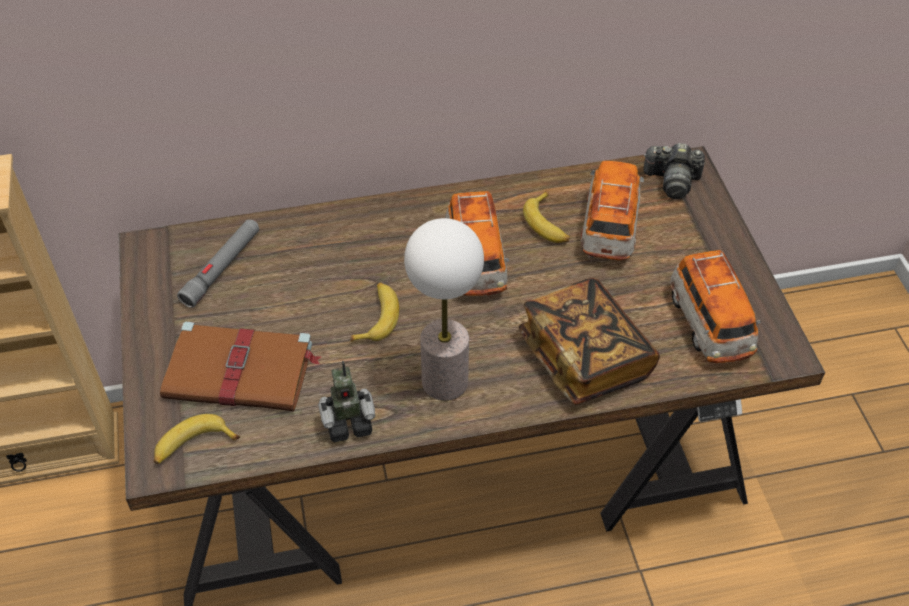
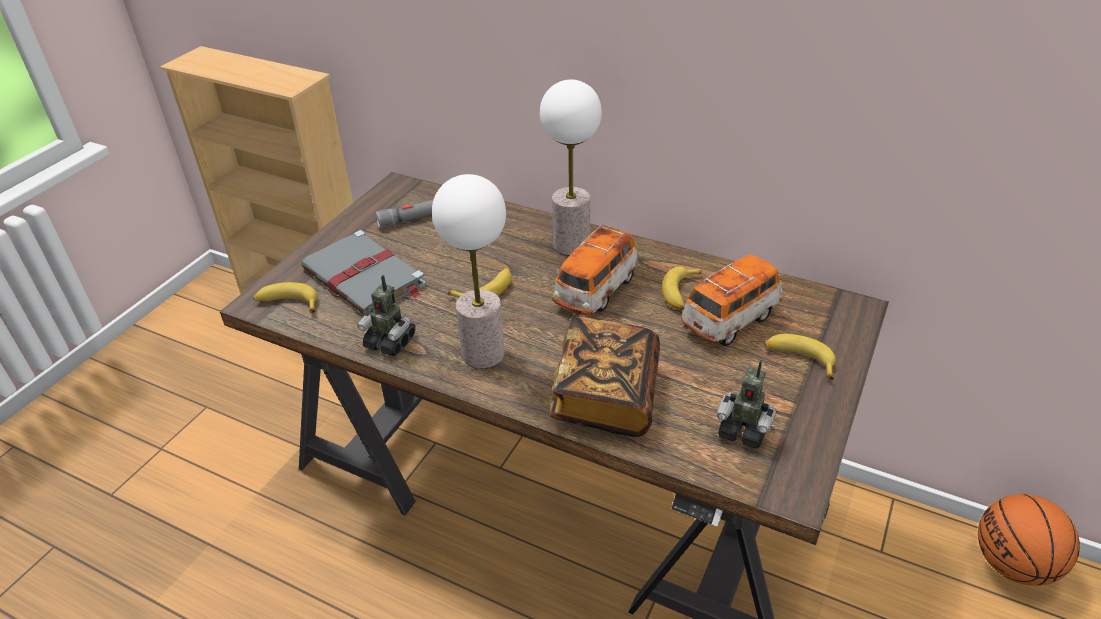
camera: 40 degrees right, 10 degrees down
brown book [160,321,321,411] -> grey book [301,230,426,316]
camera [644,143,705,199] -> none
toy car [670,250,761,363] -> toy robot [717,360,776,449]
none -> table lamp [540,80,602,255]
none -> banana [764,334,836,380]
none -> basketball [978,494,1080,586]

